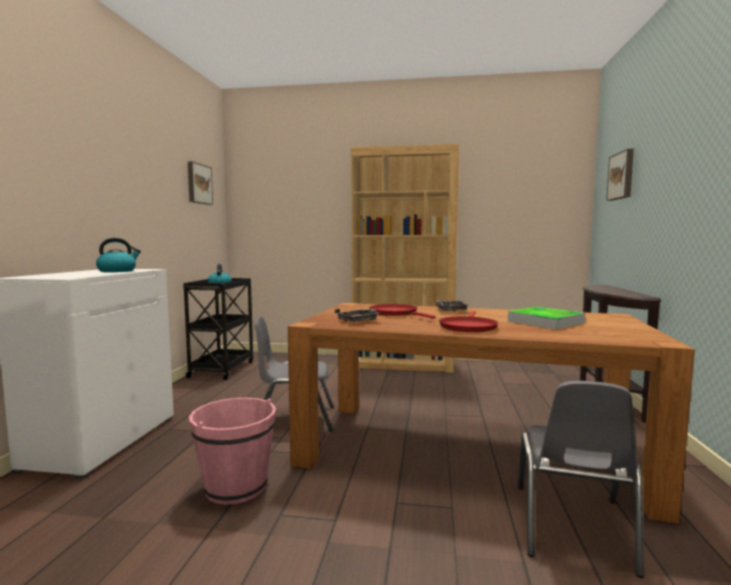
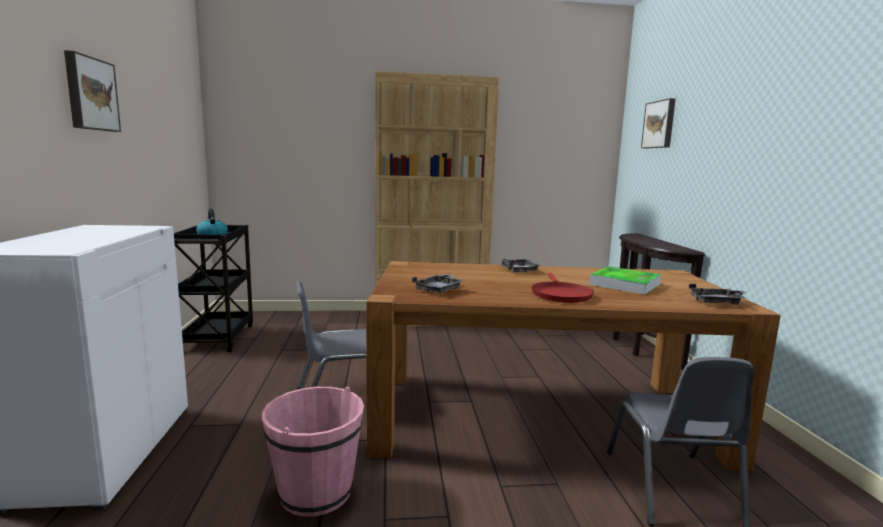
camera: 15 degrees left, 5 degrees up
kettle [96,238,141,272] -> none
picture [188,161,213,205] -> picture moved to [64,50,121,132]
red frying pan [370,304,436,319] -> none
none -> grey tray [689,284,748,305]

